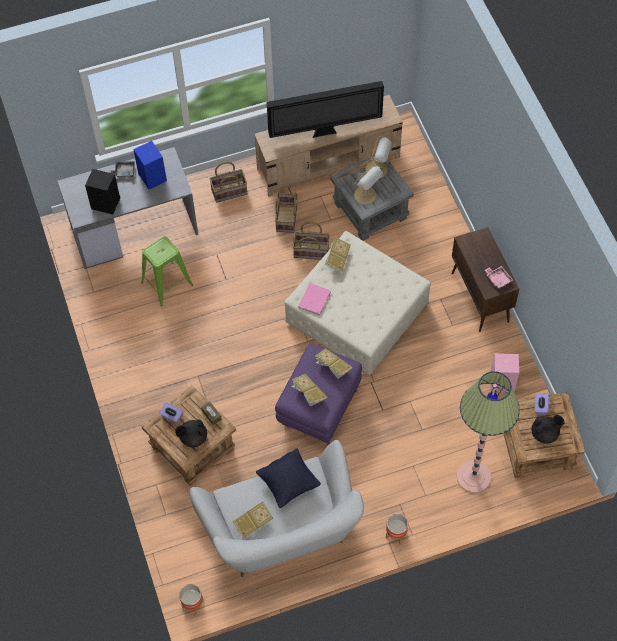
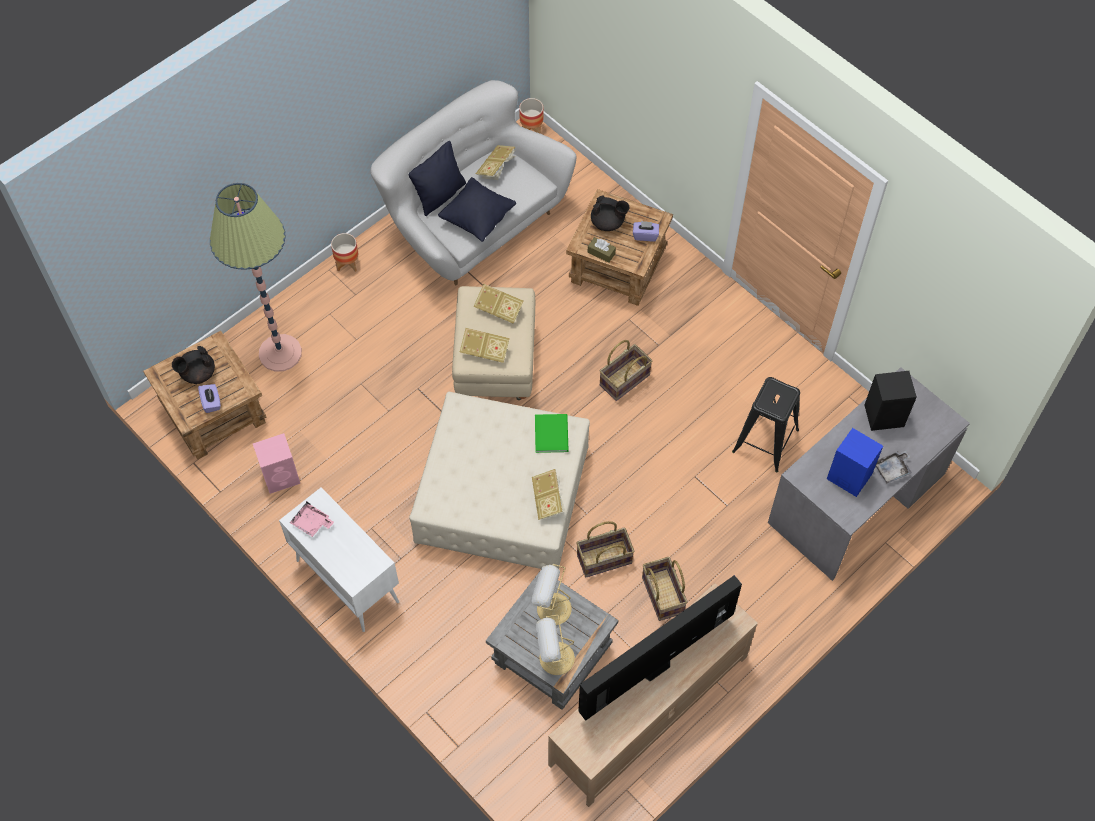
camera: 155 degrees right, 0 degrees up
green stool [141,237,193,306] -> black stool [732,377,800,472]
black teapot [175,419,207,447] -> black teapot turned 60 degrees clockwise [591,195,630,231]
basket [209,162,247,203] -> basket moved to [599,340,652,401]
purple ottoman [275,343,362,445] -> beige ottoman [452,286,535,400]
pink book [298,283,331,315] -> green book [535,414,569,453]
brown cabinet [452,227,519,332] -> white cabinet [279,487,399,632]
none -> black pillow [409,141,466,216]

